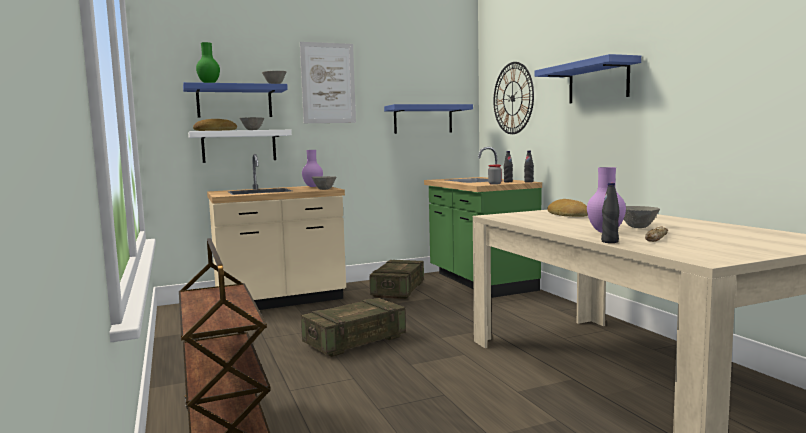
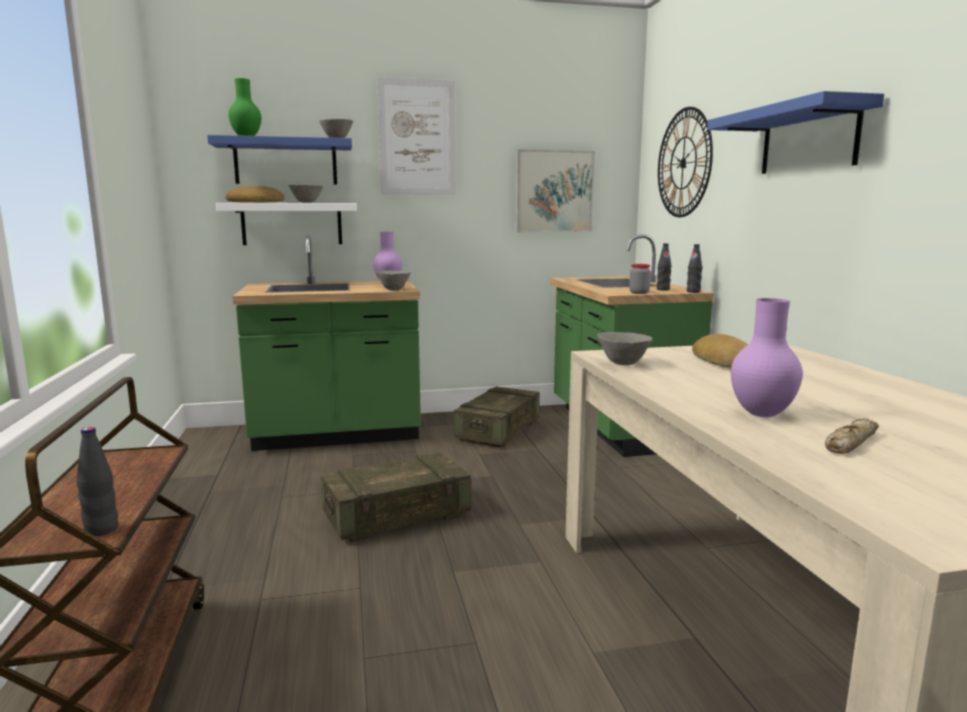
camera: 10 degrees right, 5 degrees up
beige counter [207,154,346,310] -> green counter [233,235,421,451]
blue shelf [384,104,473,134] -> picture [515,149,595,233]
black bottle [601,183,620,243] -> black bottle moved to [76,427,118,536]
grey bowl [624,206,660,228] -> grey bowl moved to [597,332,653,365]

